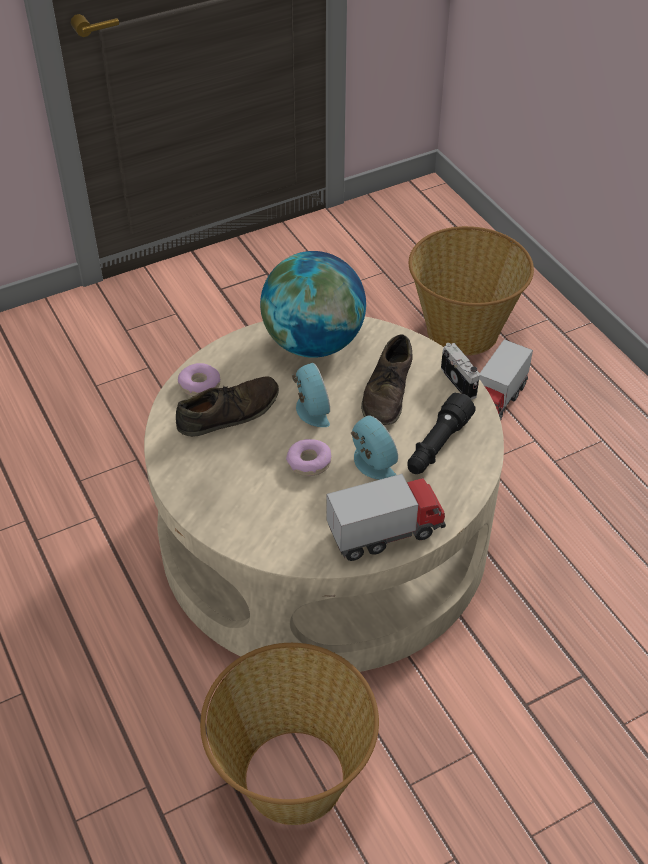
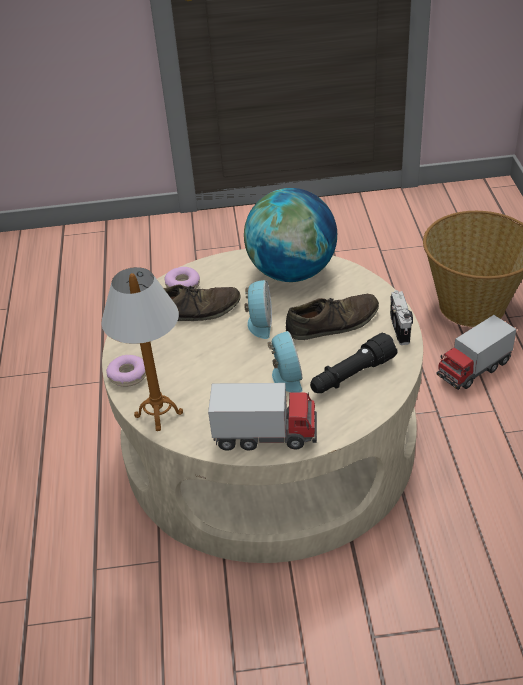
camera: 25 degrees right, 5 degrees down
basket [200,643,379,825] -> none
donut [286,439,331,476] -> donut moved to [106,355,146,387]
brown shoe [361,334,412,425] -> brown shoe turned 150 degrees counterclockwise [286,294,379,340]
none -> table lamp [101,267,183,431]

